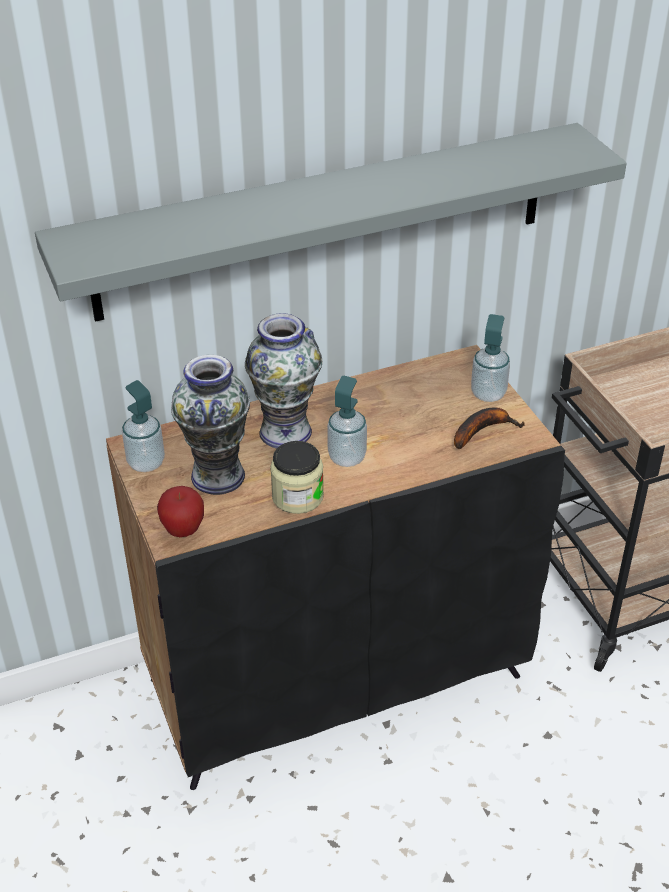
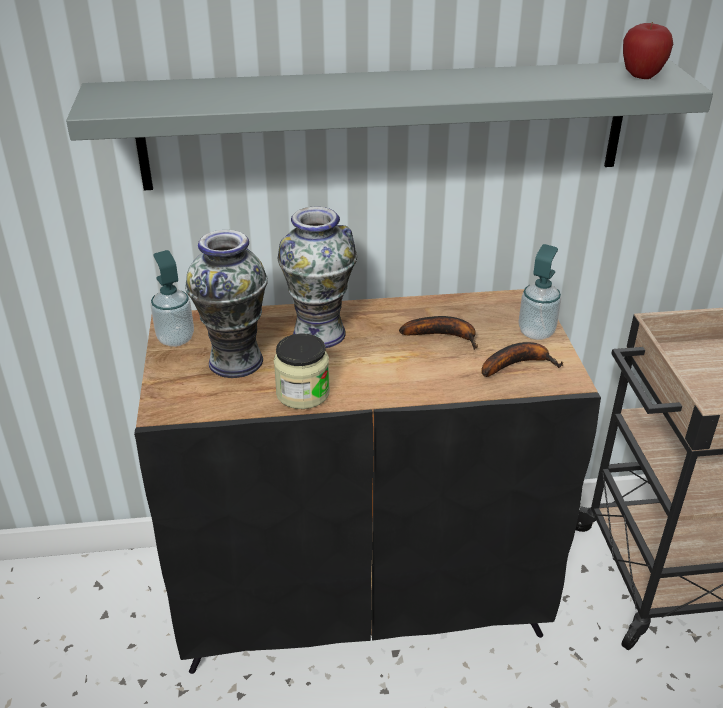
camera: 15 degrees right, 5 degrees down
apple [157,486,204,537] -> apple moved to [623,22,673,79]
soap dispenser [327,376,367,467] -> none
none -> banana [399,316,478,350]

